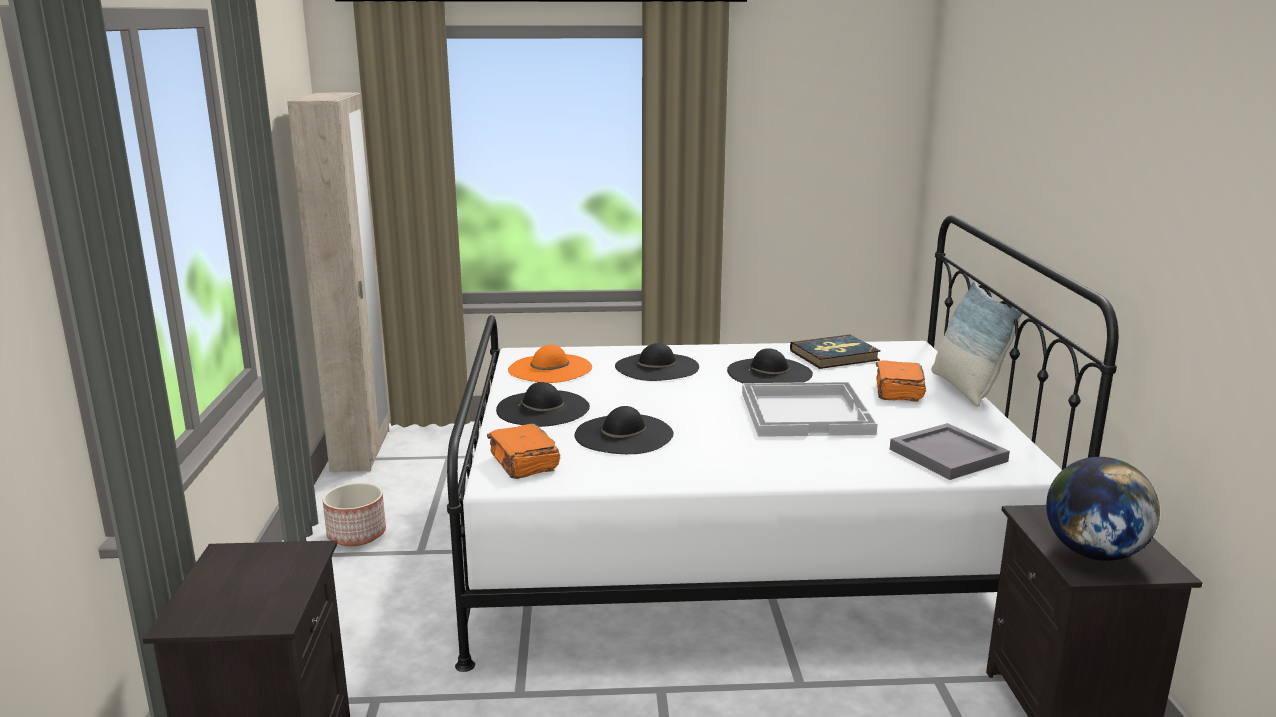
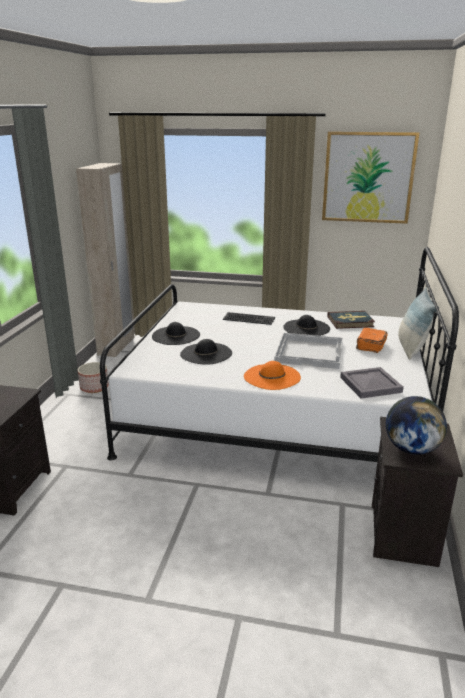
camera: 15 degrees right, 5 degrees up
orange book [487,424,560,479] -> none
orange hat [508,345,592,383] -> orange hat moved to [244,361,301,390]
black hat [615,343,699,381] -> keyboard [223,312,275,325]
none -> picture [322,132,419,224]

